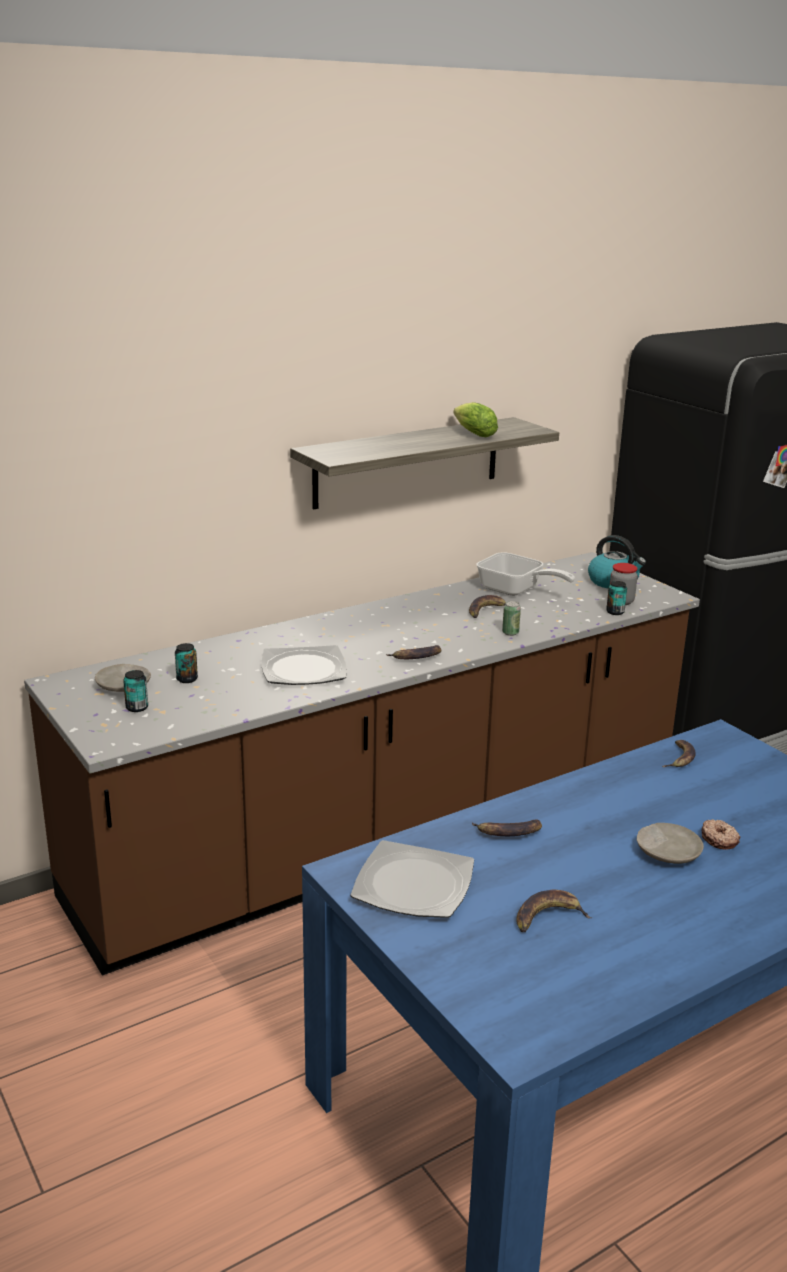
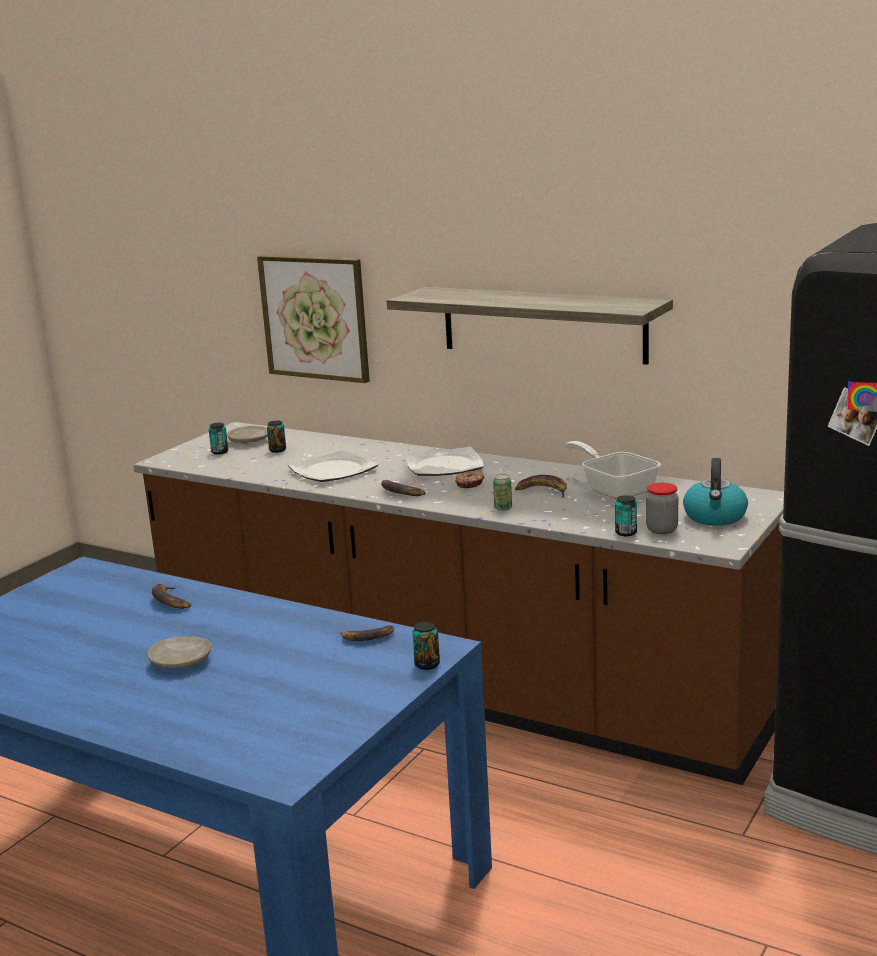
camera: 65 degrees right, 5 degrees down
plate [351,840,474,918] -> plate moved to [406,447,484,476]
lettuce [453,402,498,437] -> none
frying pan [477,552,575,596] -> frying pan turned 135 degrees clockwise [565,441,661,499]
banana [516,889,592,932] -> none
donut [702,819,740,850] -> donut moved to [455,471,484,488]
none -> picture [257,255,370,383]
none -> can [413,621,440,670]

